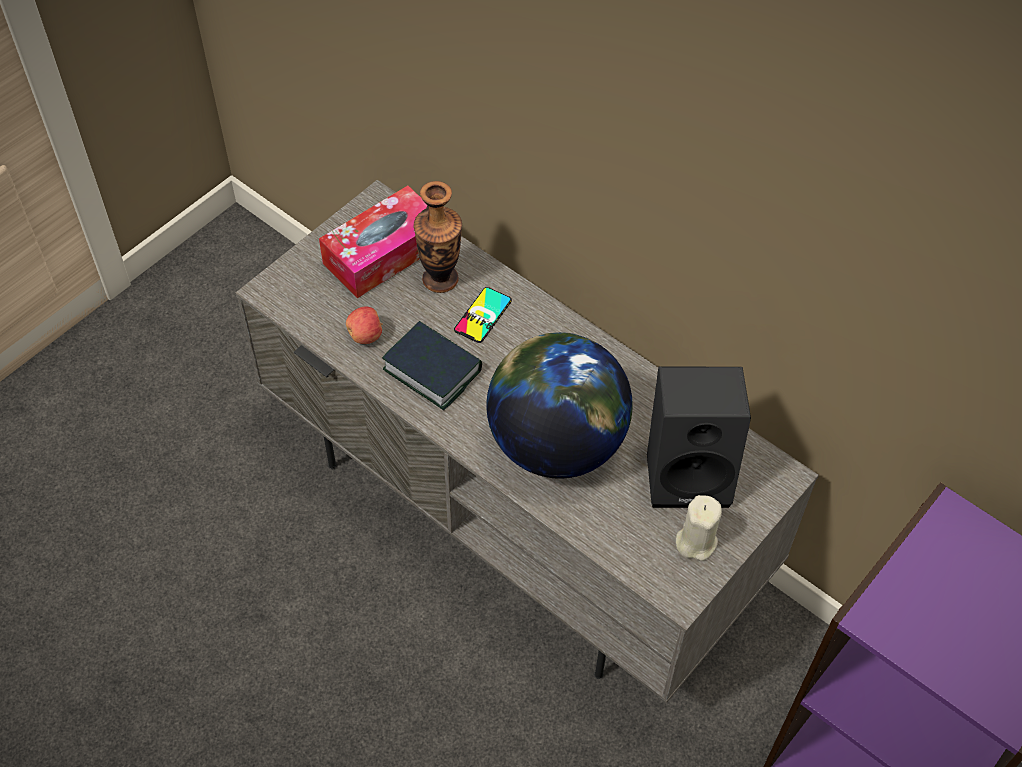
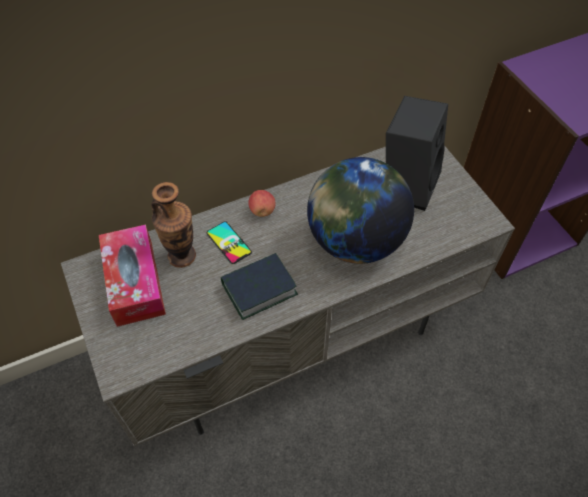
camera: 65 degrees left, 0 degrees up
apple [346,306,383,344] -> apple moved to [248,190,276,217]
beige candle [676,495,722,561] -> none

